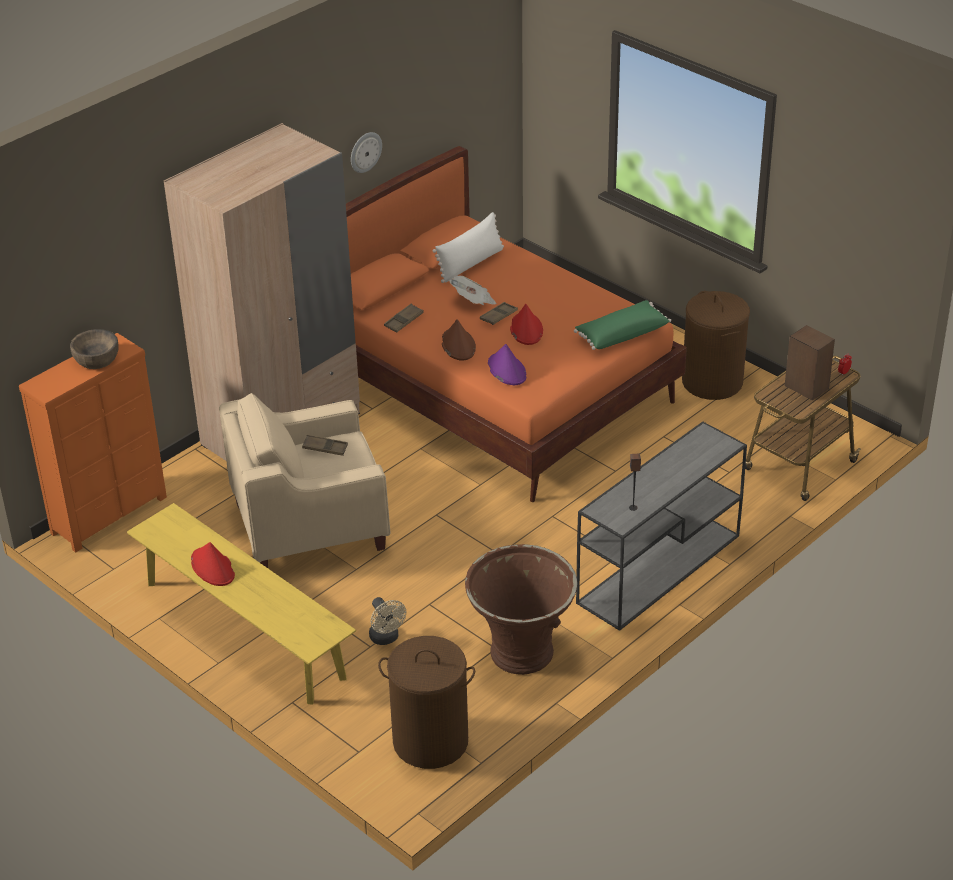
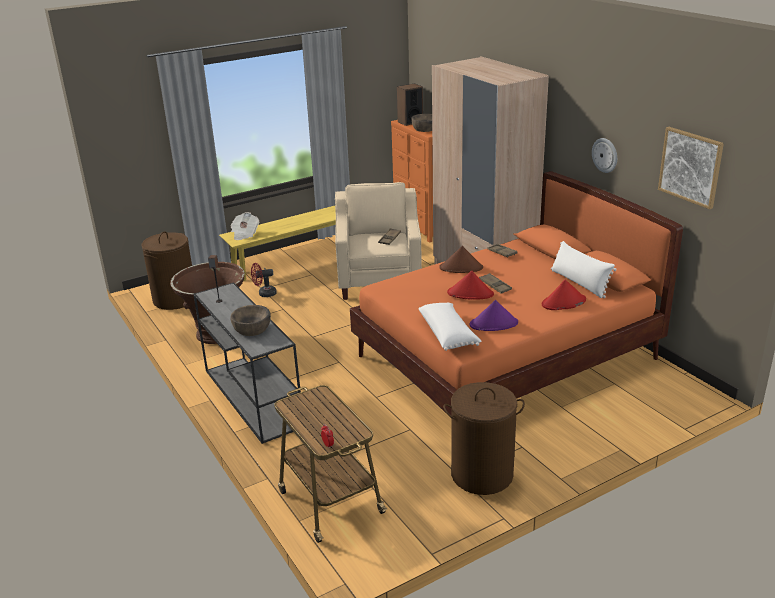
camera: 105 degrees right, 10 degrees down
red hat [191,542,235,586] -> red hat moved to [542,279,586,310]
beige fan [369,597,406,645] -> red fan [251,263,277,297]
newspaper [449,276,497,305] -> newspaper moved to [230,212,259,240]
purple hat [488,344,526,385] -> purple hat moved to [470,300,518,331]
green pillow [574,300,671,350] -> white pillow [419,303,481,351]
speaker [785,325,835,400] -> speaker moved to [397,83,423,126]
none -> brown bowl [230,305,271,336]
none -> picture [658,127,724,209]

